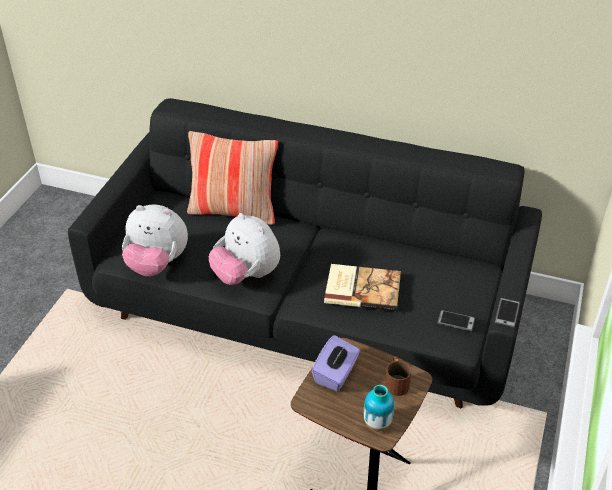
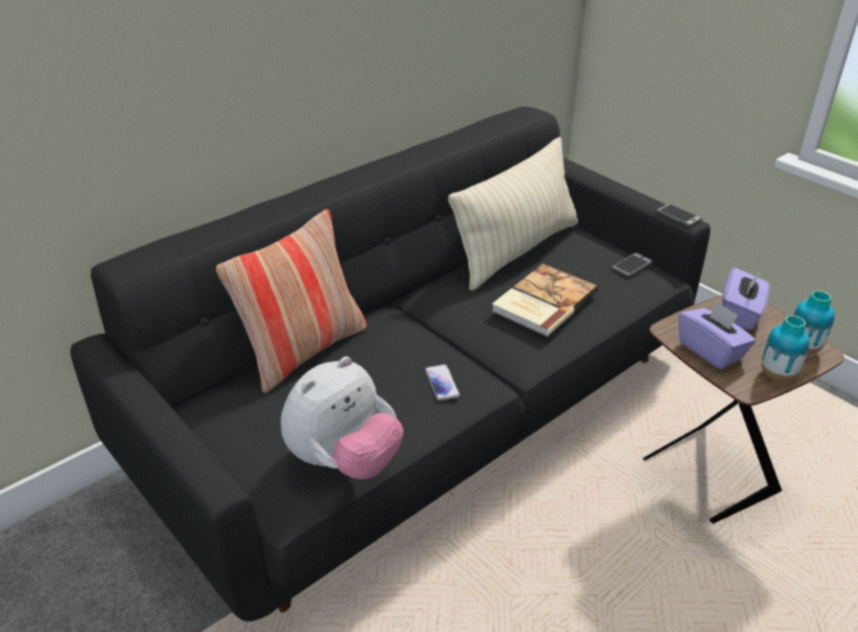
camera: 60 degrees left, 5 degrees down
plush toy [209,213,280,285] -> phone [425,364,460,401]
brown mug [385,356,412,396] -> purple tissue box [721,268,770,330]
none -> beige pillow [448,137,578,291]
none -> vase [761,315,810,382]

